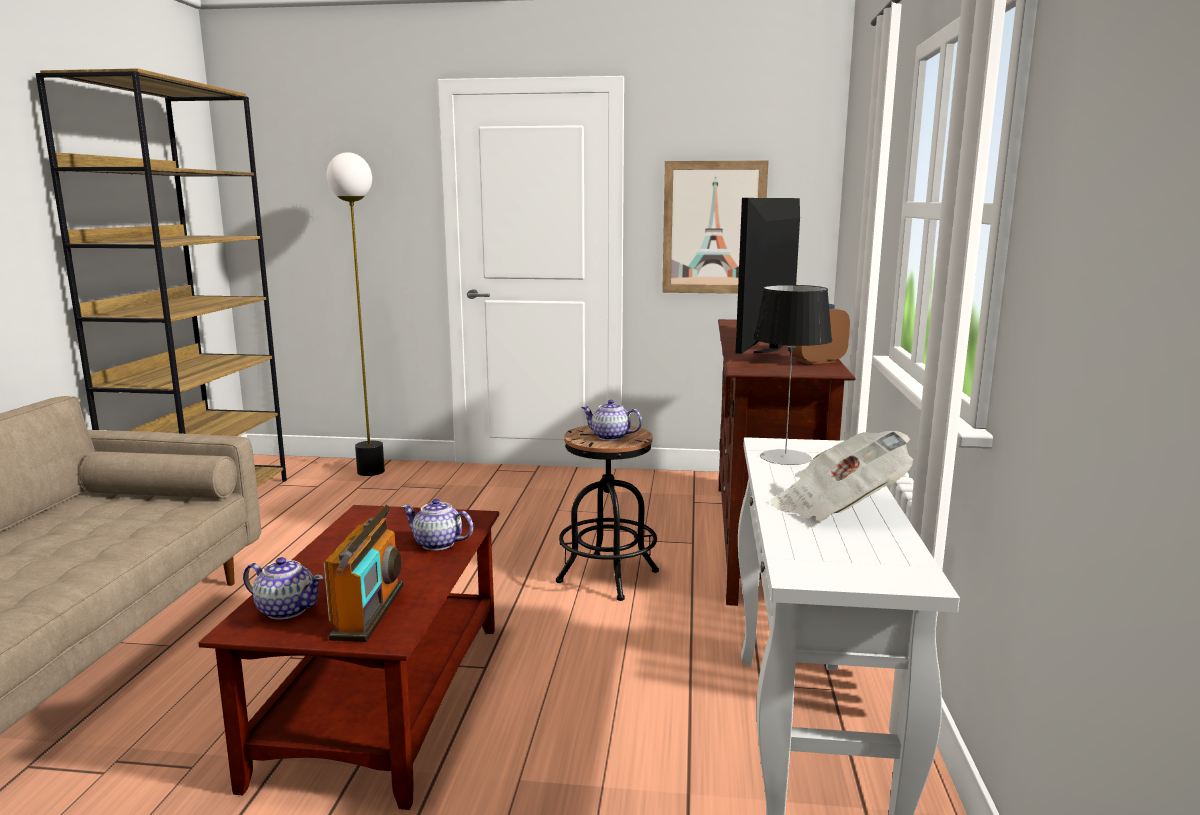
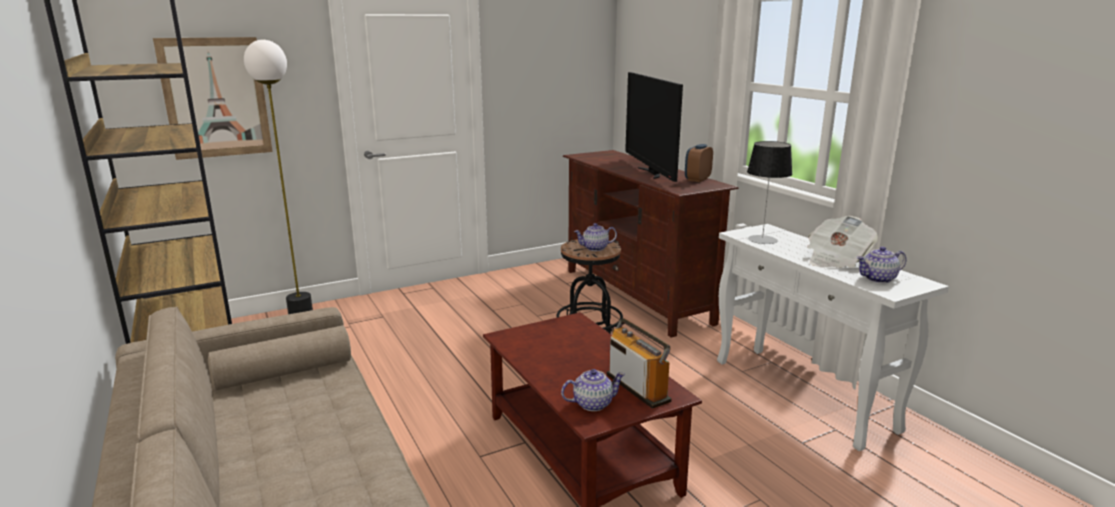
camera: 35 degrees left, 5 degrees up
teapot [401,498,473,551] -> teapot moved to [856,247,906,283]
picture [662,160,769,294] -> picture moved to [153,37,273,160]

